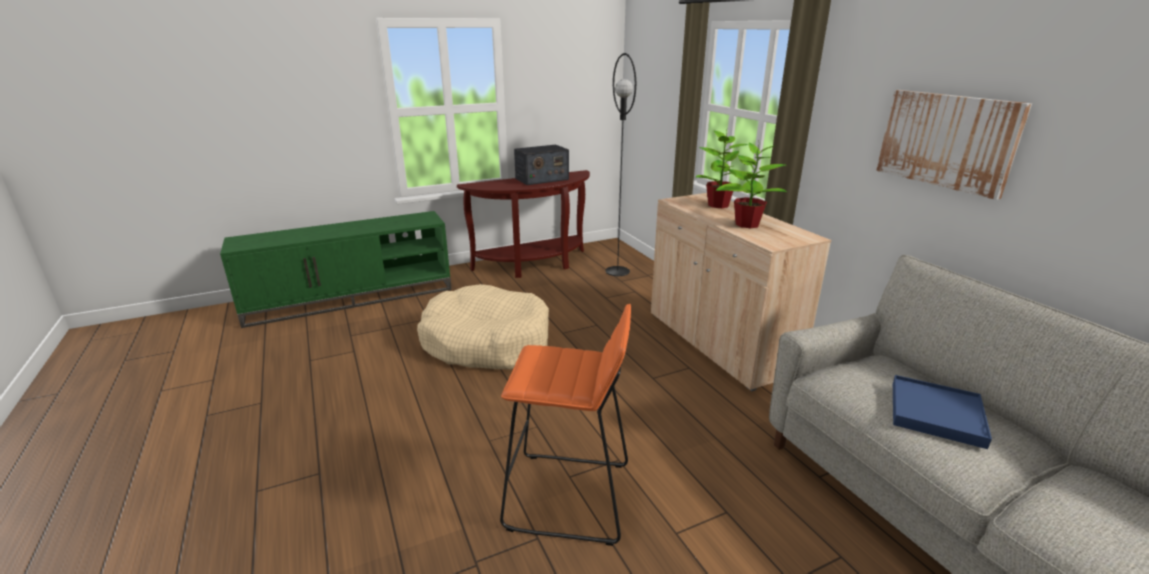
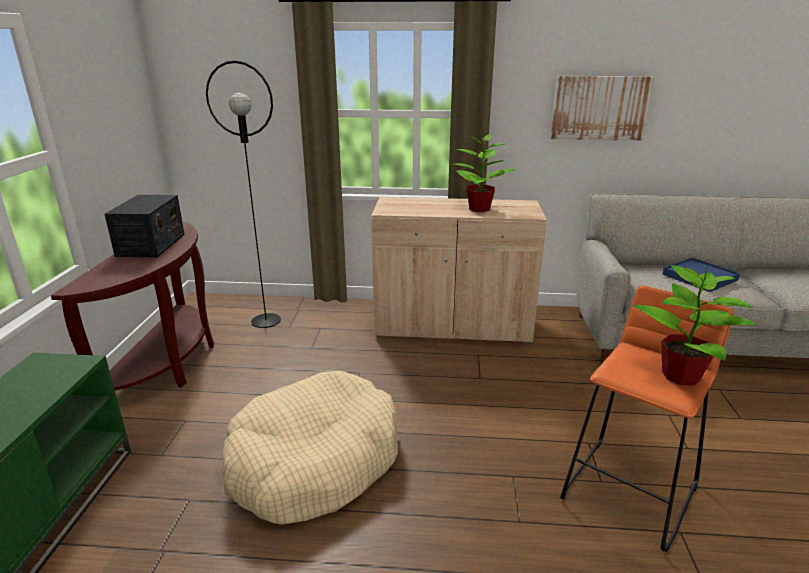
camera: 60 degrees left, 0 degrees up
potted plant [696,131,757,208] -> potted plant moved to [633,261,757,386]

